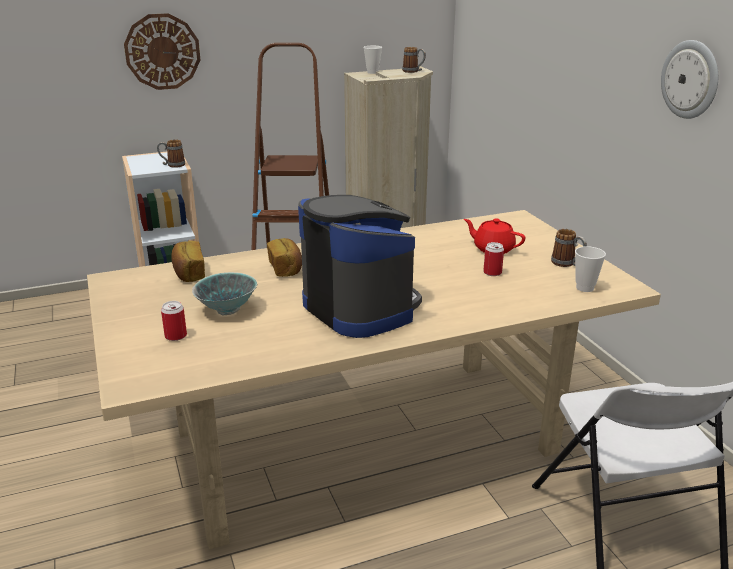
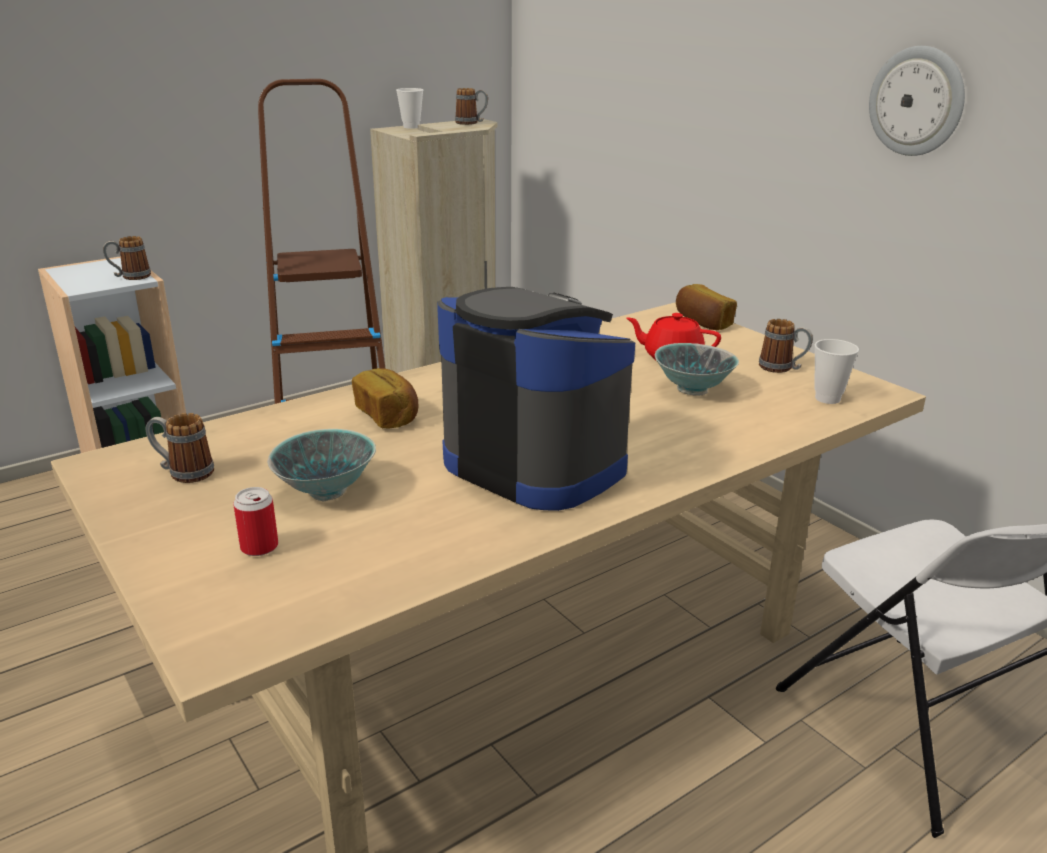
camera: 15 degrees left, 0 degrees up
wall clock [124,13,201,90] -> none
bread [171,241,205,282] -> bread moved to [676,284,737,330]
can [483,242,504,276] -> bowl [655,343,739,396]
none -> mug [146,413,214,483]

